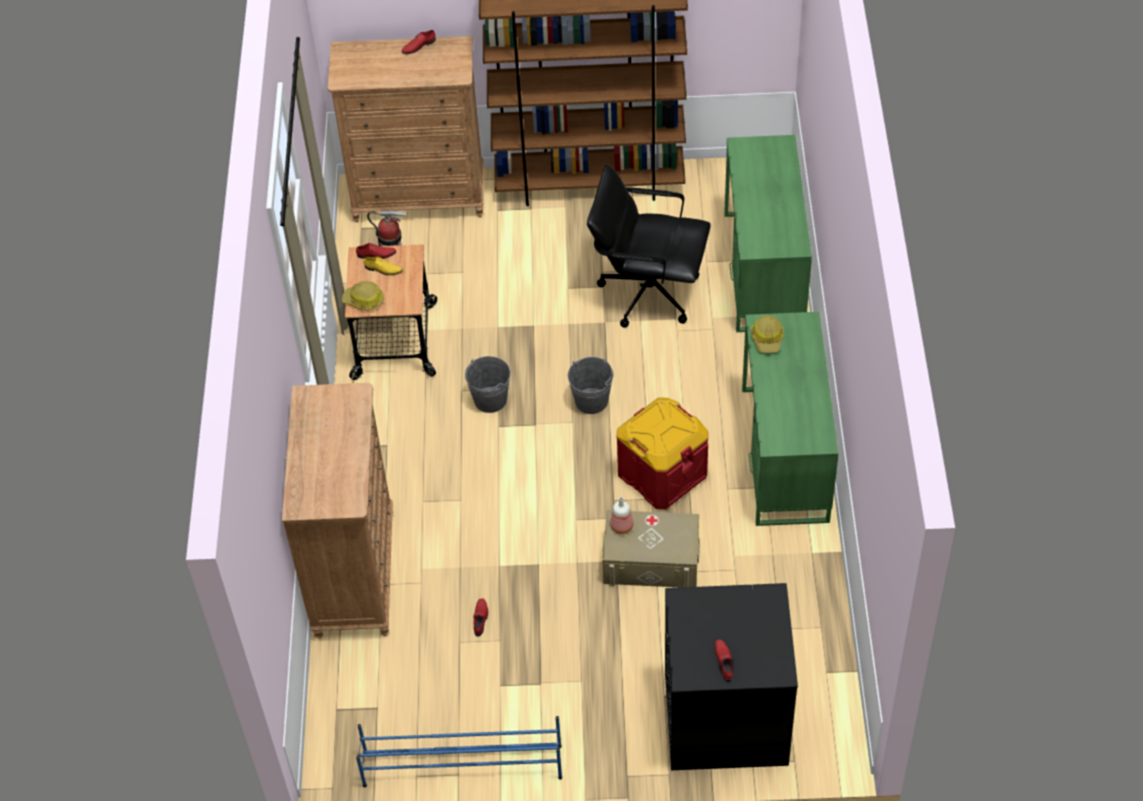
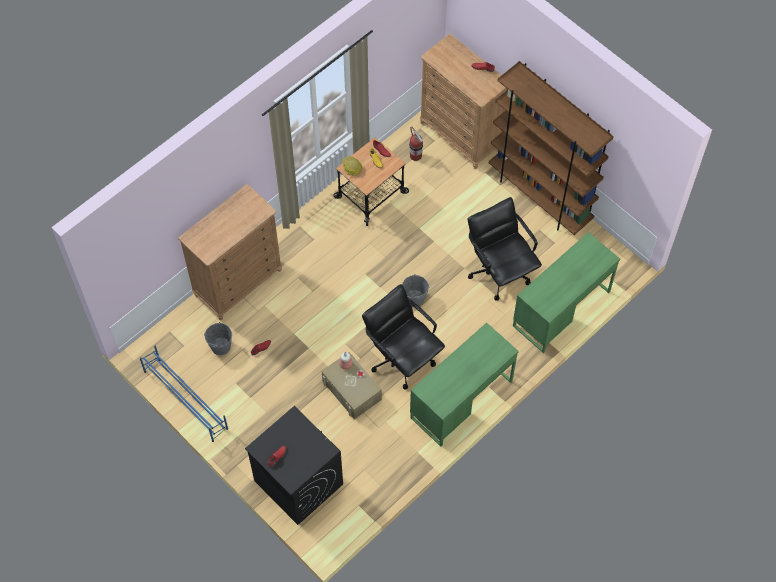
camera: 45 degrees right, 10 degrees up
grey bucket [465,356,511,413] -> grey bucket moved to [204,322,232,355]
red storage box [617,398,708,509] -> black office chair [362,284,445,390]
hard hat [751,315,784,353] -> none

